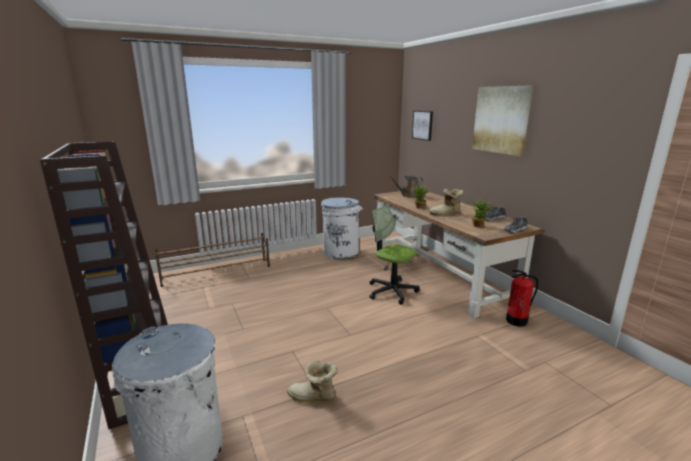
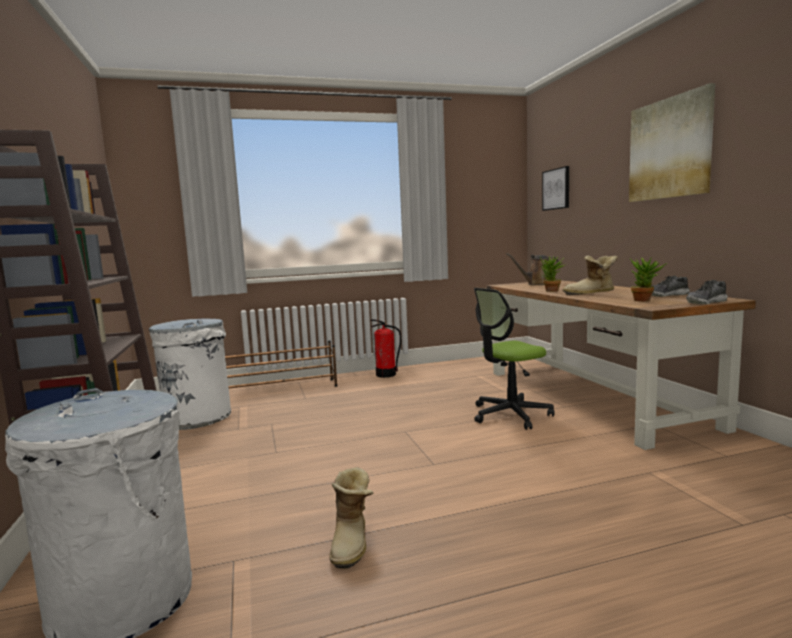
camera: 10 degrees right, 10 degrees down
boot [287,360,337,402] -> boot turned 105 degrees counterclockwise [329,467,373,569]
white trash can [321,197,363,260] -> white trash can moved to [149,319,231,430]
office chair [369,206,420,305] -> office chair turned 75 degrees counterclockwise [474,288,555,430]
fire extinguisher [506,270,538,327] -> fire extinguisher moved to [370,320,401,378]

